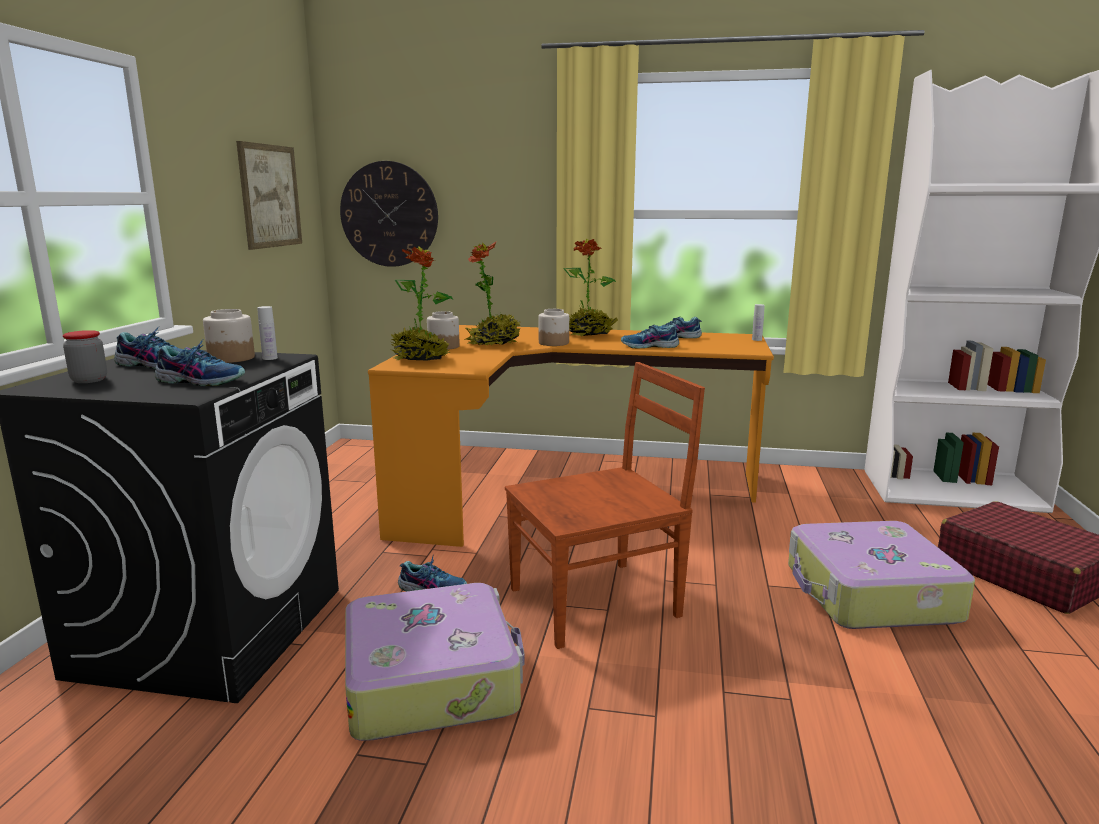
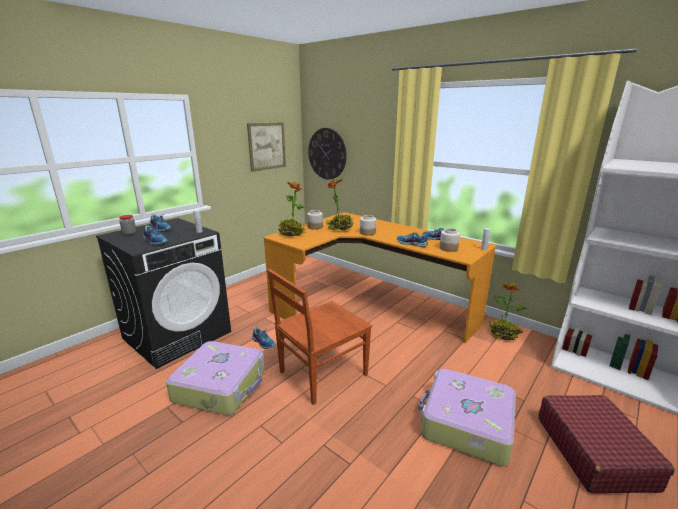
camera: 30 degrees right, 5 degrees up
jar [203,309,255,363] -> jar moved to [440,228,460,252]
brown chair [505,362,705,649] -> brown chair turned 135 degrees clockwise [268,269,372,405]
potted plant [563,239,618,337] -> potted plant moved to [489,283,527,340]

